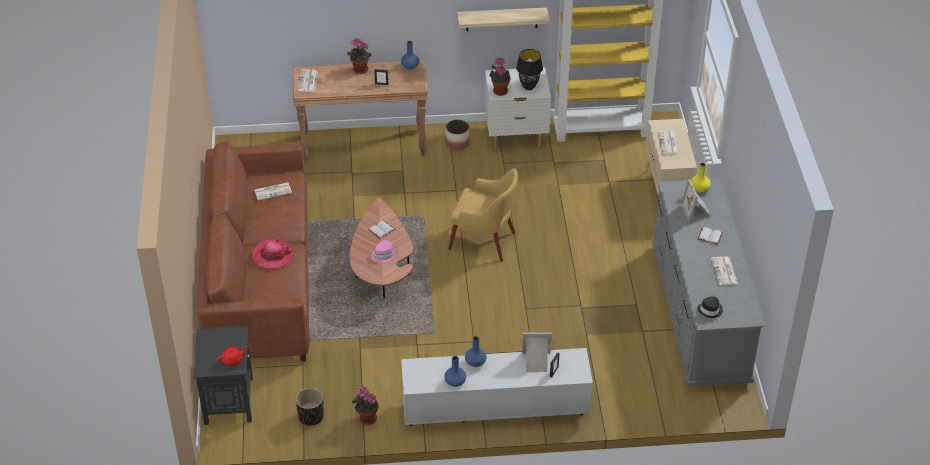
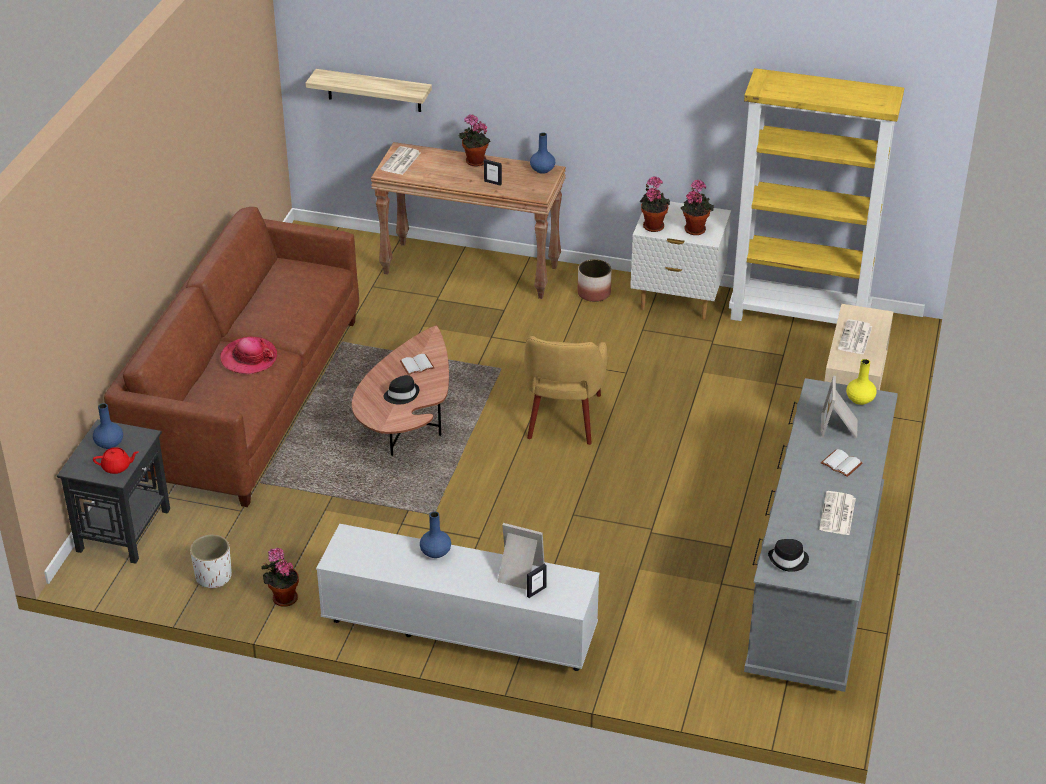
camera: 20 degrees right, 5 degrees down
newspaper [254,182,292,200] -> none
black planter [295,388,324,426] -> white planter [190,534,232,588]
pink hat [371,240,396,263] -> black hat [383,375,419,404]
blue vase [444,356,466,387] -> blue vase moved to [93,403,123,449]
yellow armchair [448,168,518,262] -> yellow armchair turned 60 degrees clockwise [524,336,607,445]
shelf [457,8,550,31] -> shelf moved to [306,69,432,112]
black table lamp [516,49,543,90] -> potted plant [681,179,714,235]

